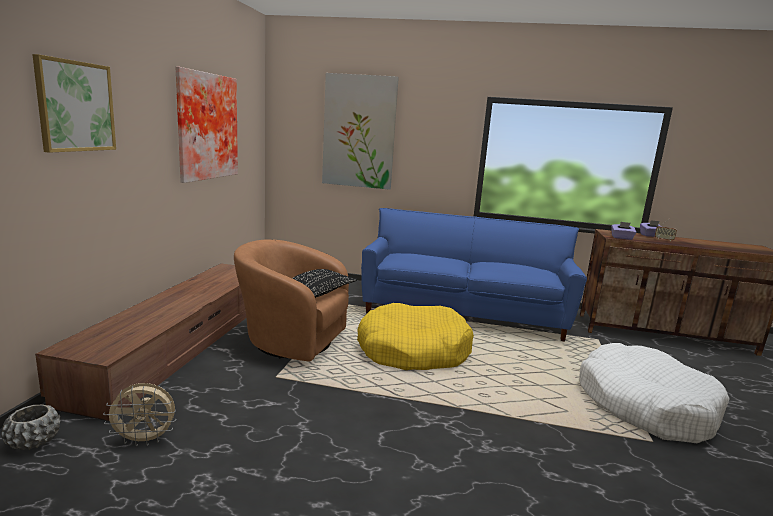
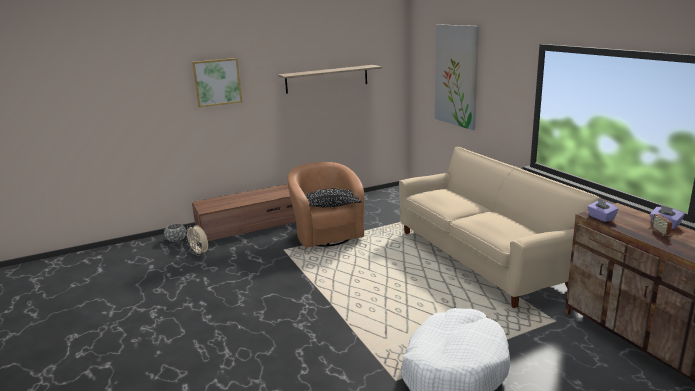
camera: 55 degrees right, 5 degrees up
picture [175,66,238,183] -> shelf [278,65,382,94]
yellow dog bed [357,303,474,370] -> none
blue sofa [361,208,587,342] -> beige sofa [399,147,601,308]

